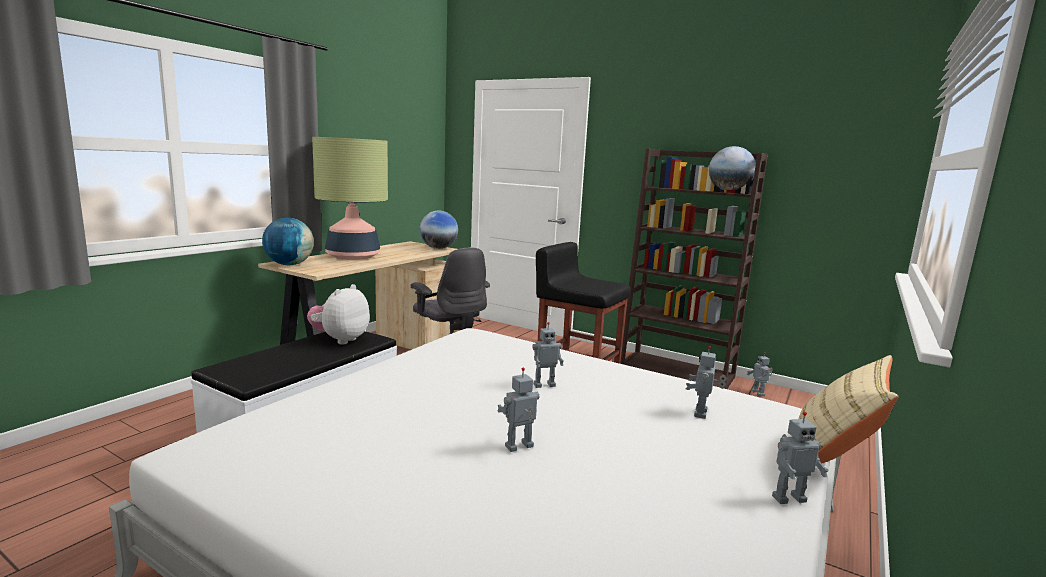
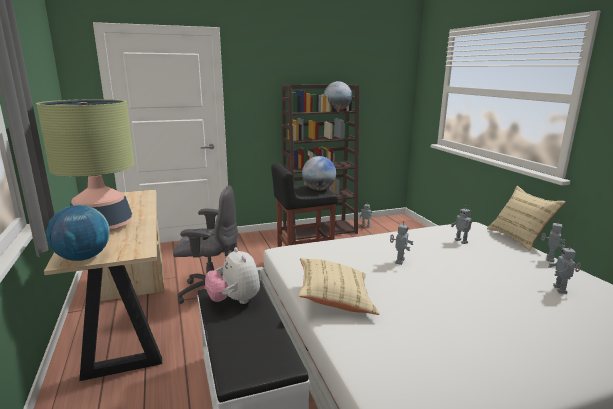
camera: 50 degrees left, 5 degrees up
globe [420,211,458,249] -> globe moved to [302,156,336,190]
toy robot [497,368,539,452] -> toy robot moved to [548,244,581,294]
none -> beige pillow [299,258,380,315]

